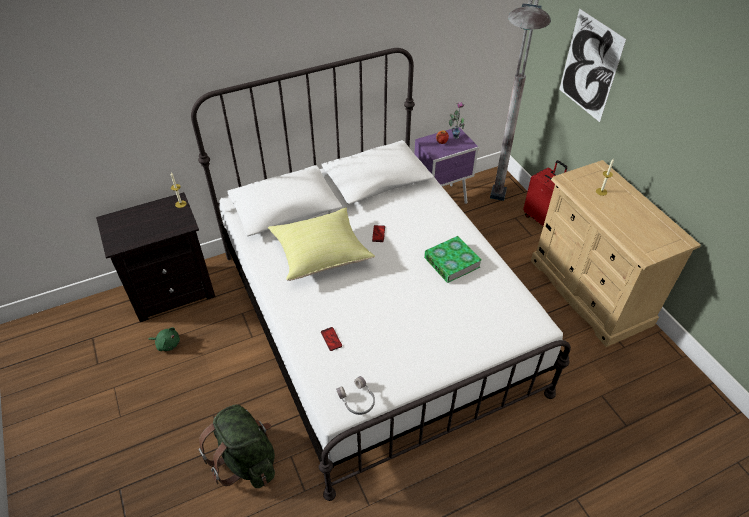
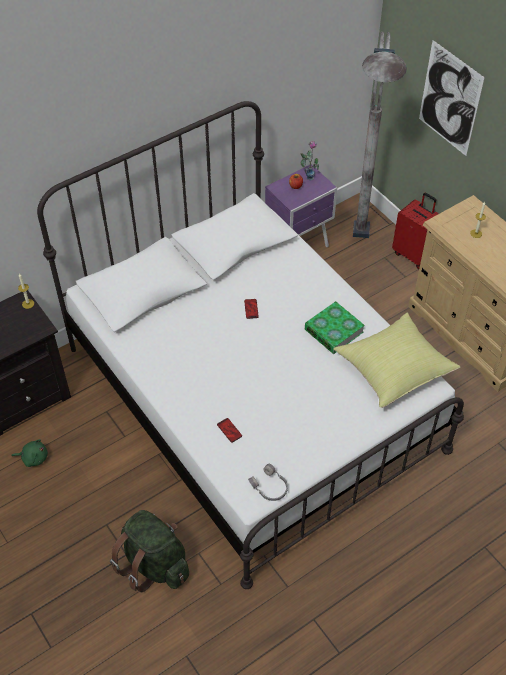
camera: 10 degrees left, 5 degrees up
yellow pillow [268,207,375,281] -> yellow pillow moved to [334,313,460,408]

